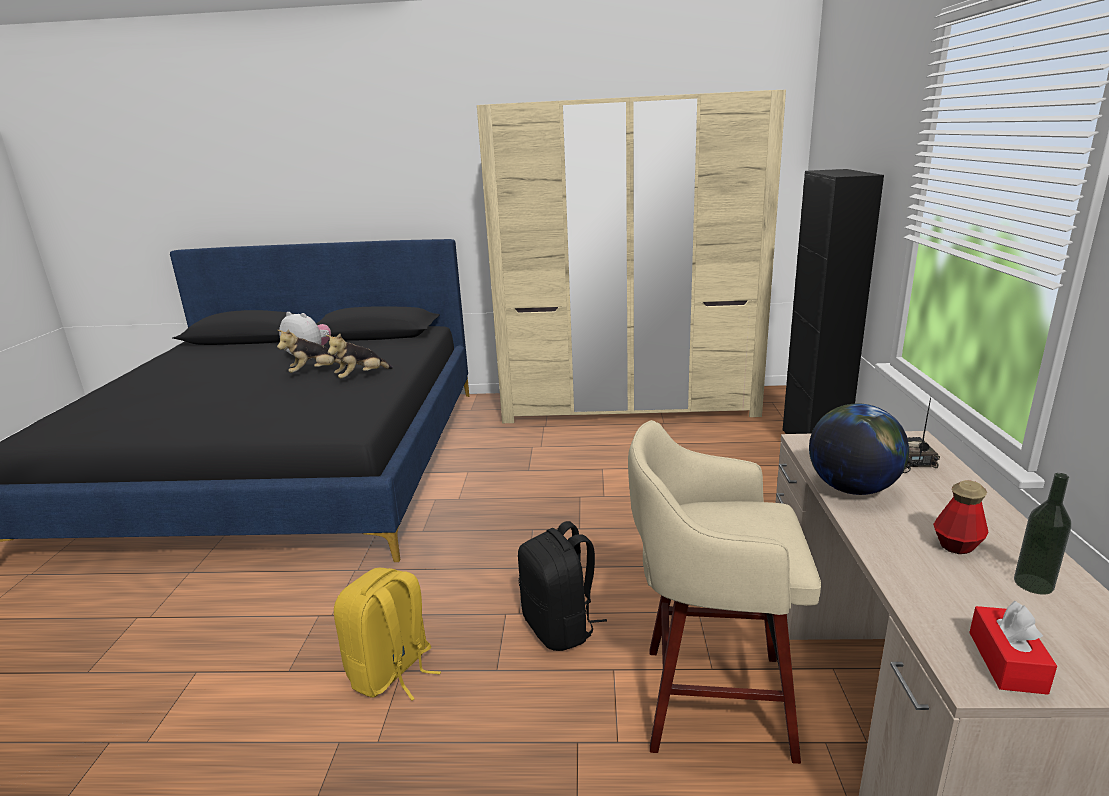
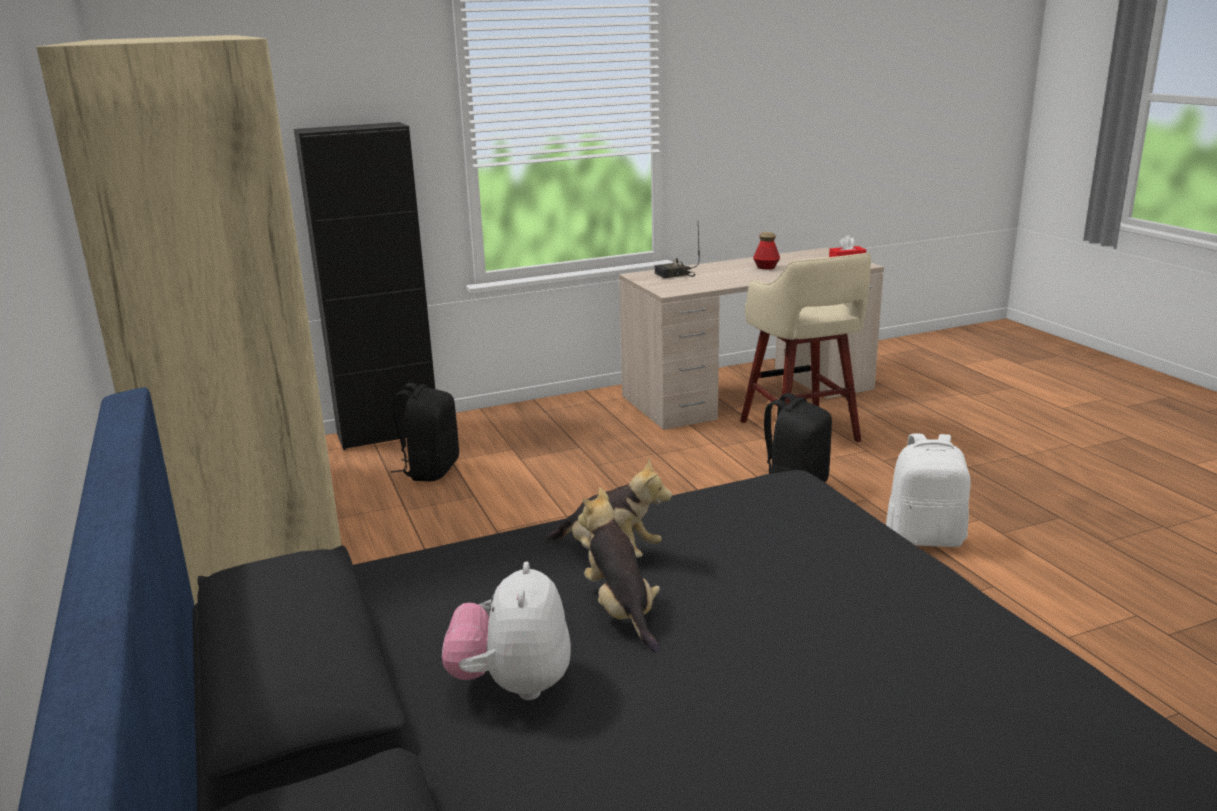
camera: 115 degrees left, 0 degrees up
plush toy [277,330,348,373] -> plush toy turned 150 degrees counterclockwise [578,488,660,652]
yellow backpack [334,568,441,700] -> white backpack [886,434,971,547]
globe [809,404,909,495] -> none
bottle [1014,473,1071,595] -> none
none -> black backpack [391,383,459,481]

